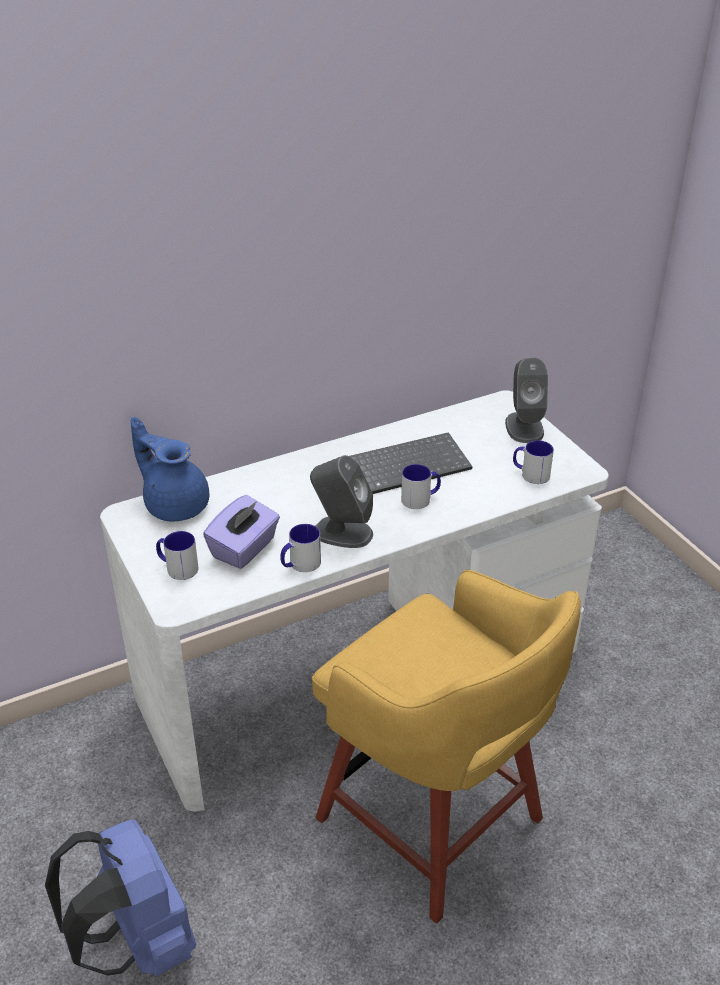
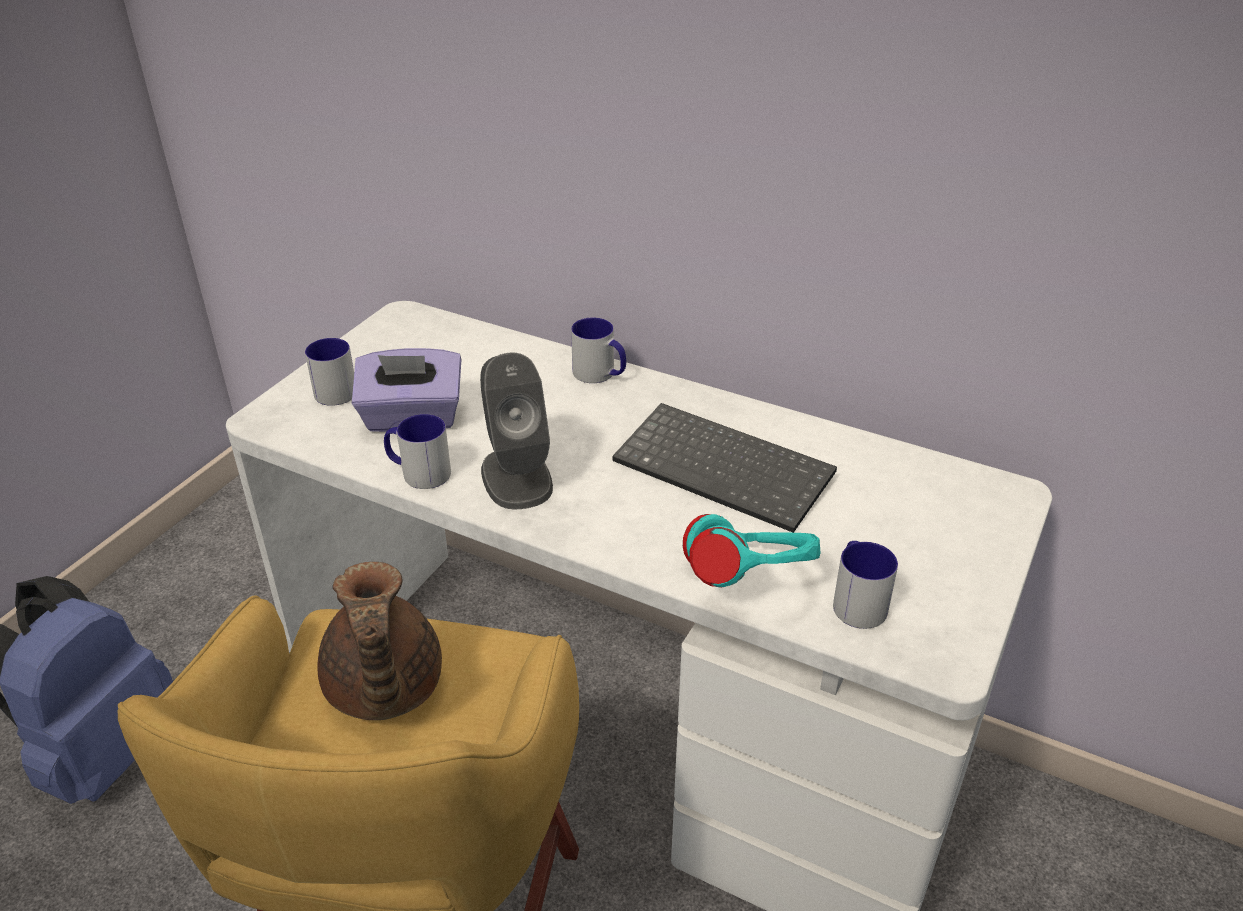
camera: 55 degrees right, 0 degrees up
blue teapot [131,417,209,521] -> none
mug [401,464,441,509] -> mug moved to [571,318,626,383]
grey speaker [505,357,548,443] -> none
none -> brown teapot [317,562,442,720]
none -> turquoise headphones [683,514,821,588]

